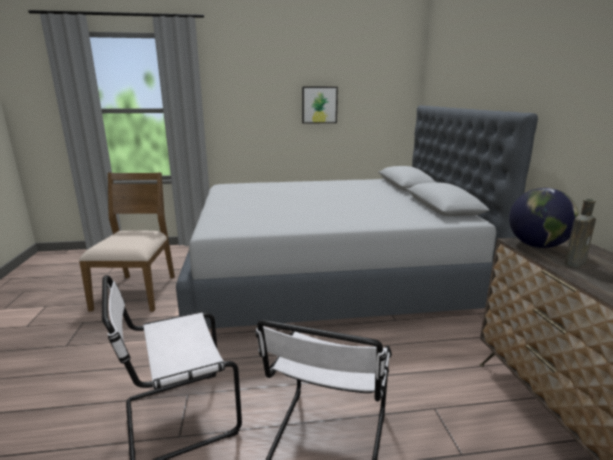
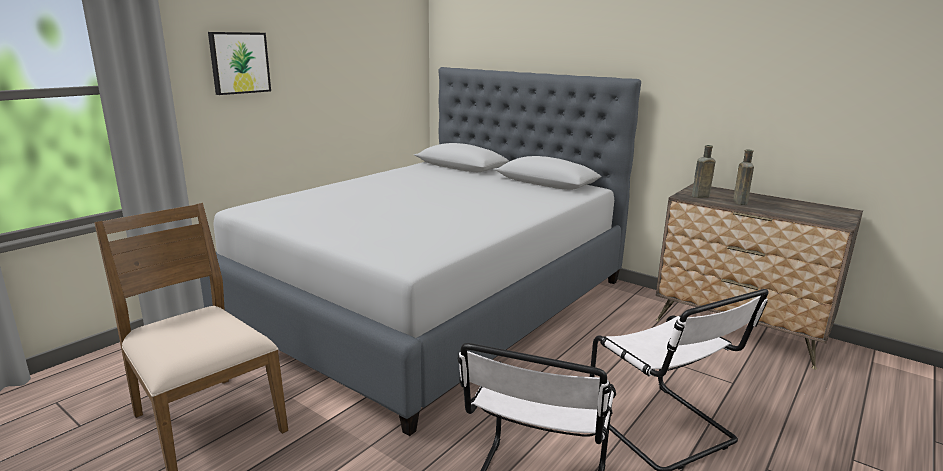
camera: 45 degrees left, 0 degrees up
picture [302,87,338,124] -> picture moved to [208,32,271,95]
globe [509,188,579,248] -> brown bottle [692,145,716,198]

